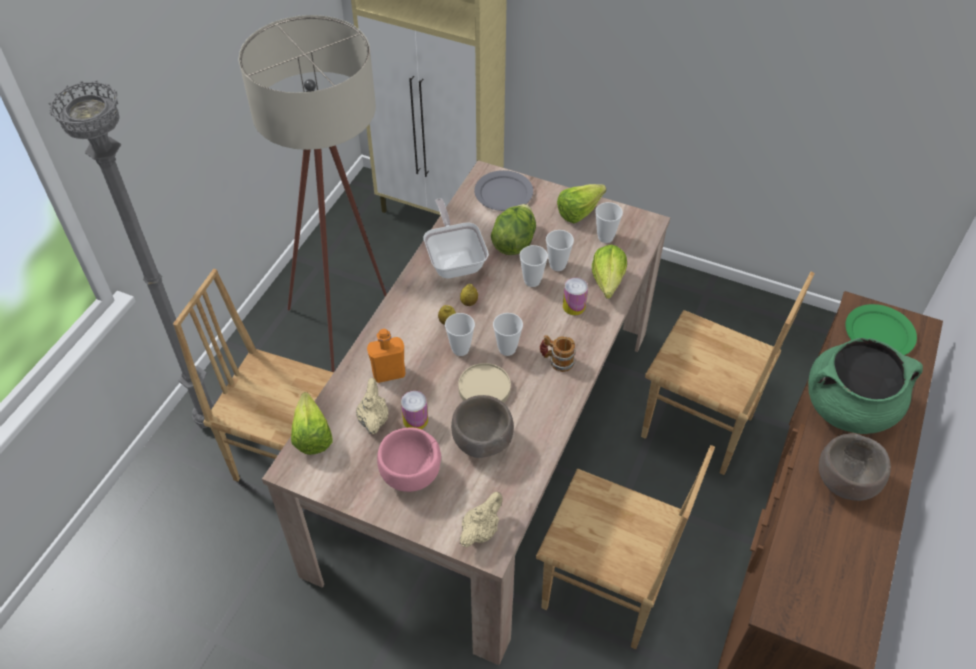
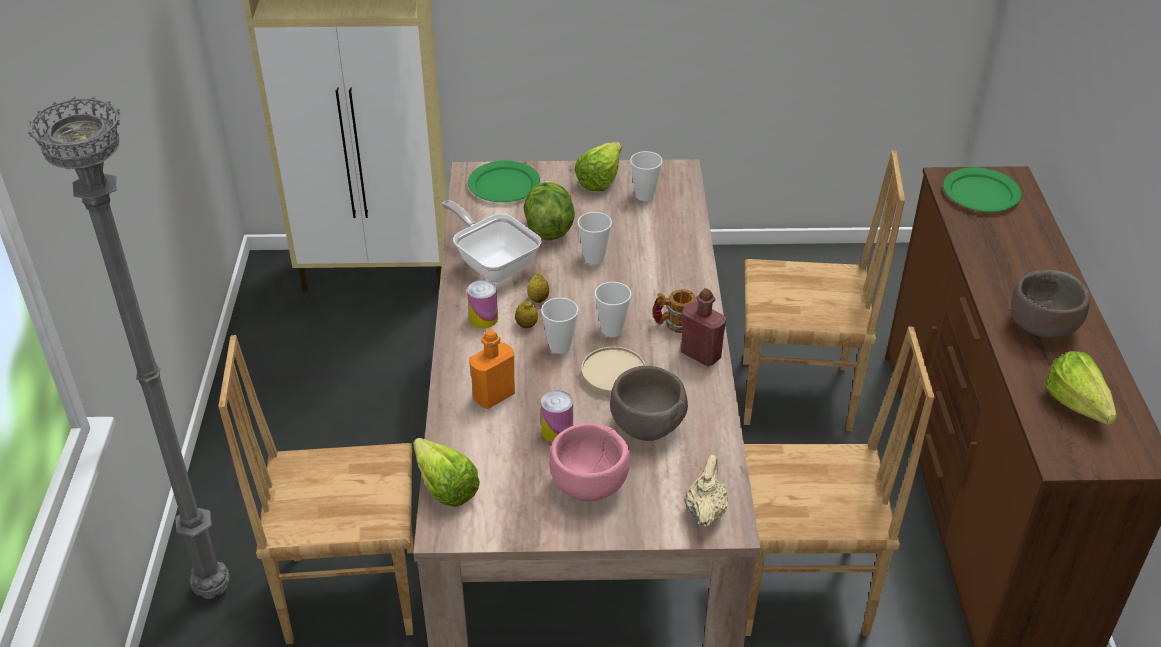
camera: 25 degrees left, 10 degrees down
beige floor lamp [239,15,387,372] -> none
beige teapot [356,378,388,434] -> none
grey plate [474,170,533,211] -> green plate [468,161,540,202]
cup [546,230,574,271] -> none
can [563,278,588,315] -> can moved to [467,280,498,328]
lettuce [592,244,627,299] -> lettuce moved to [1045,351,1117,425]
green cooking pot [808,338,923,434] -> none
none -> red bottle [681,288,726,366]

